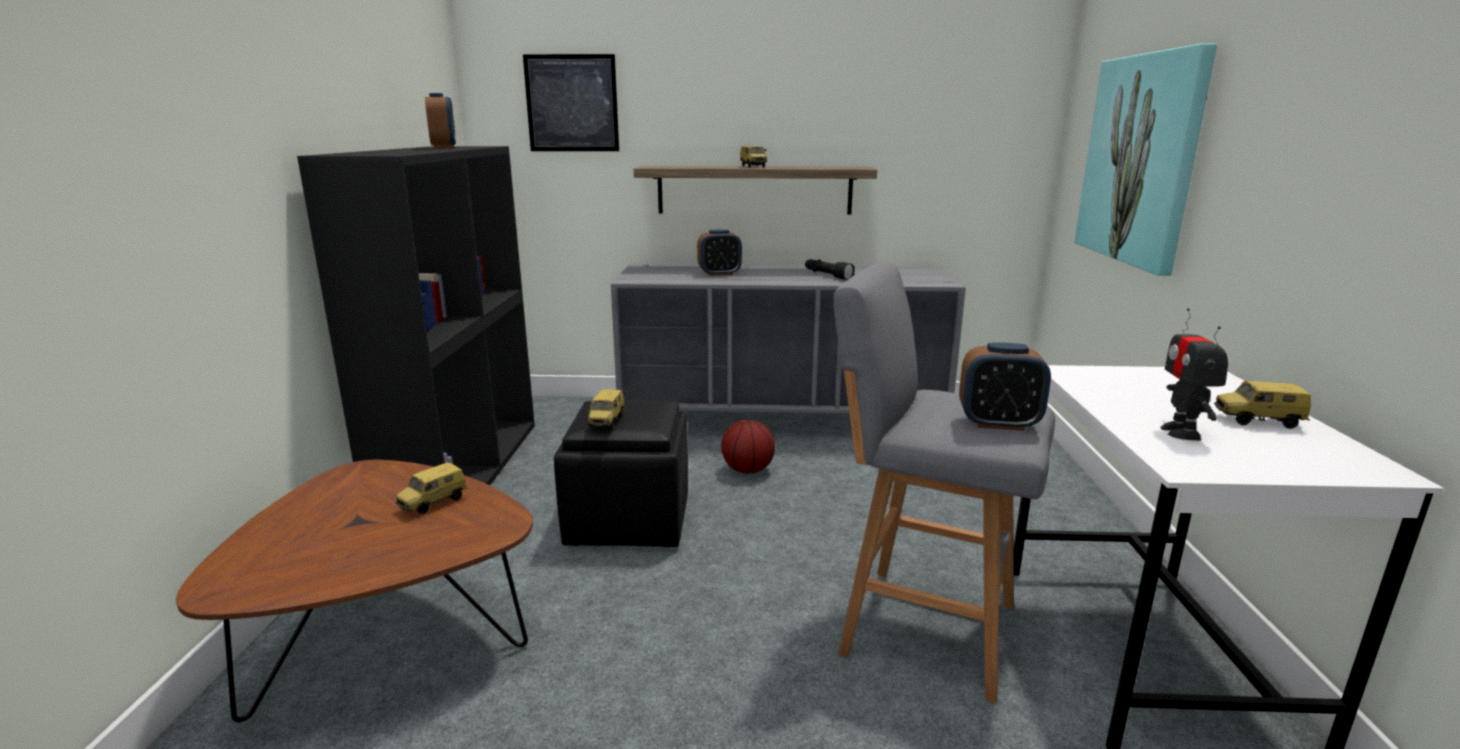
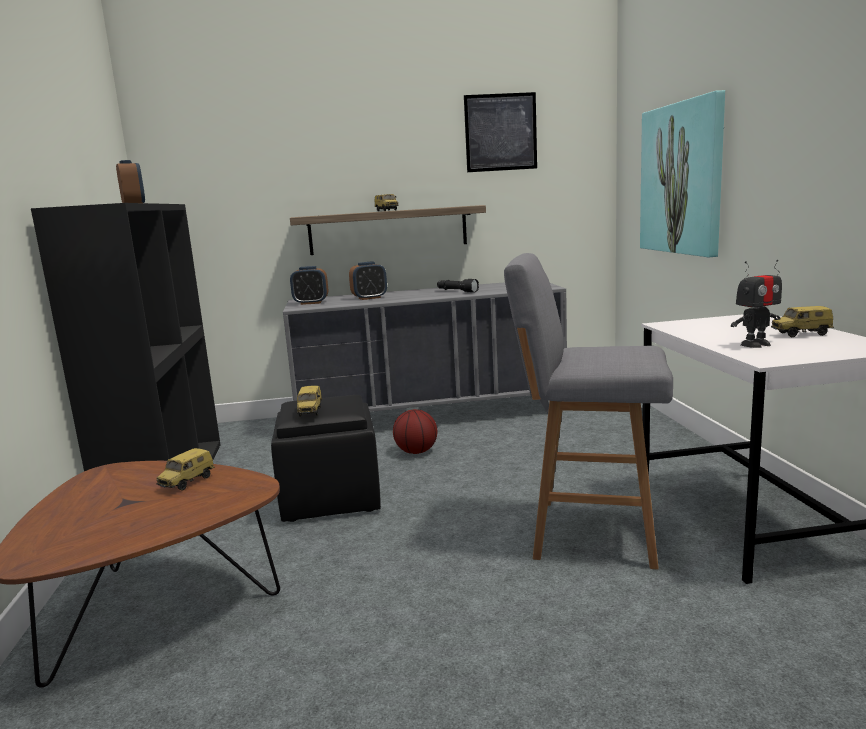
camera: 10 degrees left, 5 degrees down
picture [523,54,619,151] -> picture moved to [464,92,537,172]
alarm clock [959,343,1051,431] -> alarm clock moved to [290,266,328,305]
toy robot [1160,308,1228,440] -> toy robot turned 105 degrees counterclockwise [731,260,782,348]

